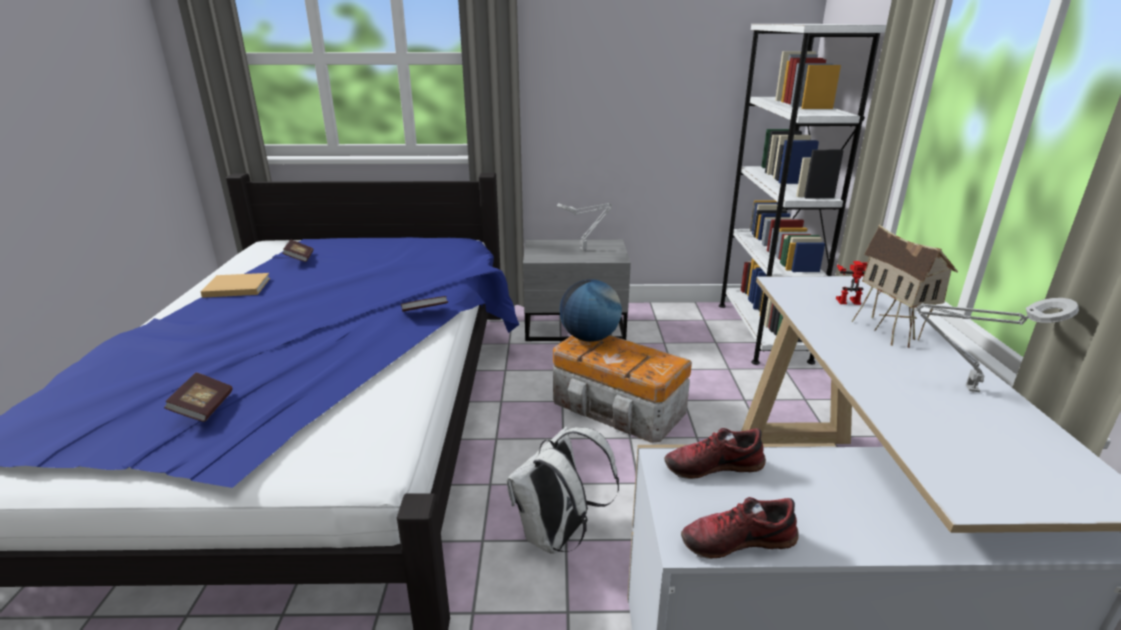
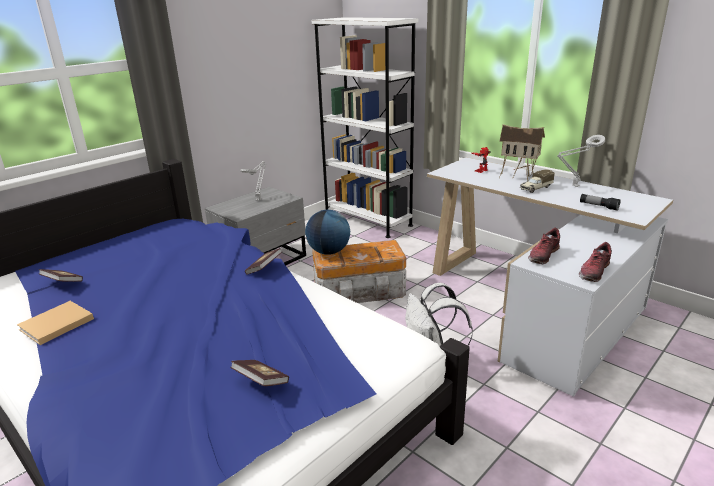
camera: 45 degrees left, 0 degrees up
none -> toy truck [520,169,555,193]
none -> flashlight [580,194,621,211]

